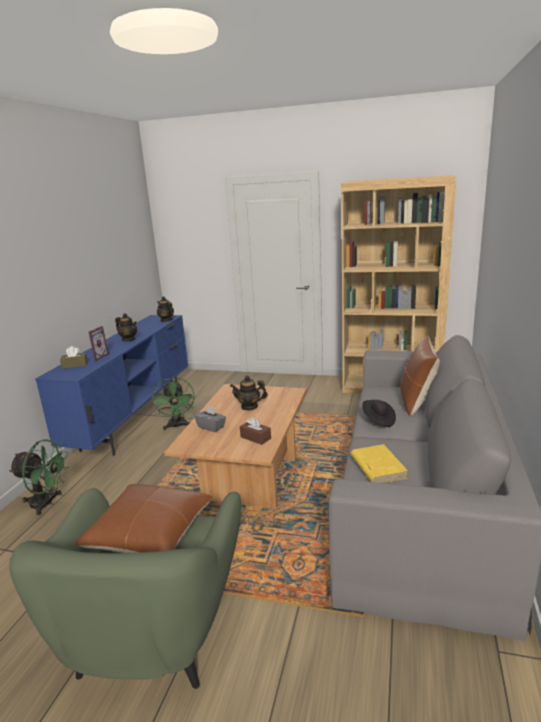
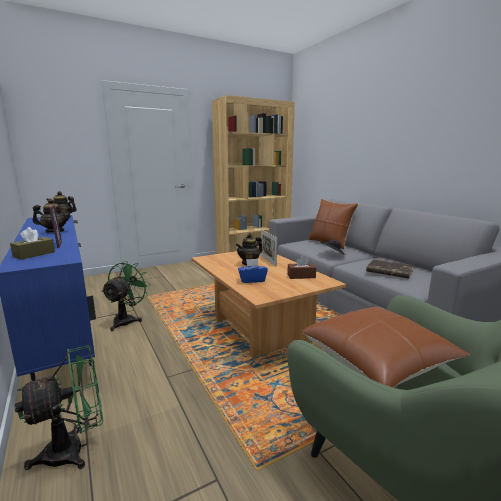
camera: 45 degrees left, 5 degrees down
green fan [152,377,195,430] -> green fan turned 105 degrees counterclockwise [101,261,151,331]
grey tissue box [194,405,226,432] -> blue tissue box [238,259,268,283]
yellow book [351,444,408,483] -> brown book [366,259,413,279]
none -> picture frame [261,230,277,266]

